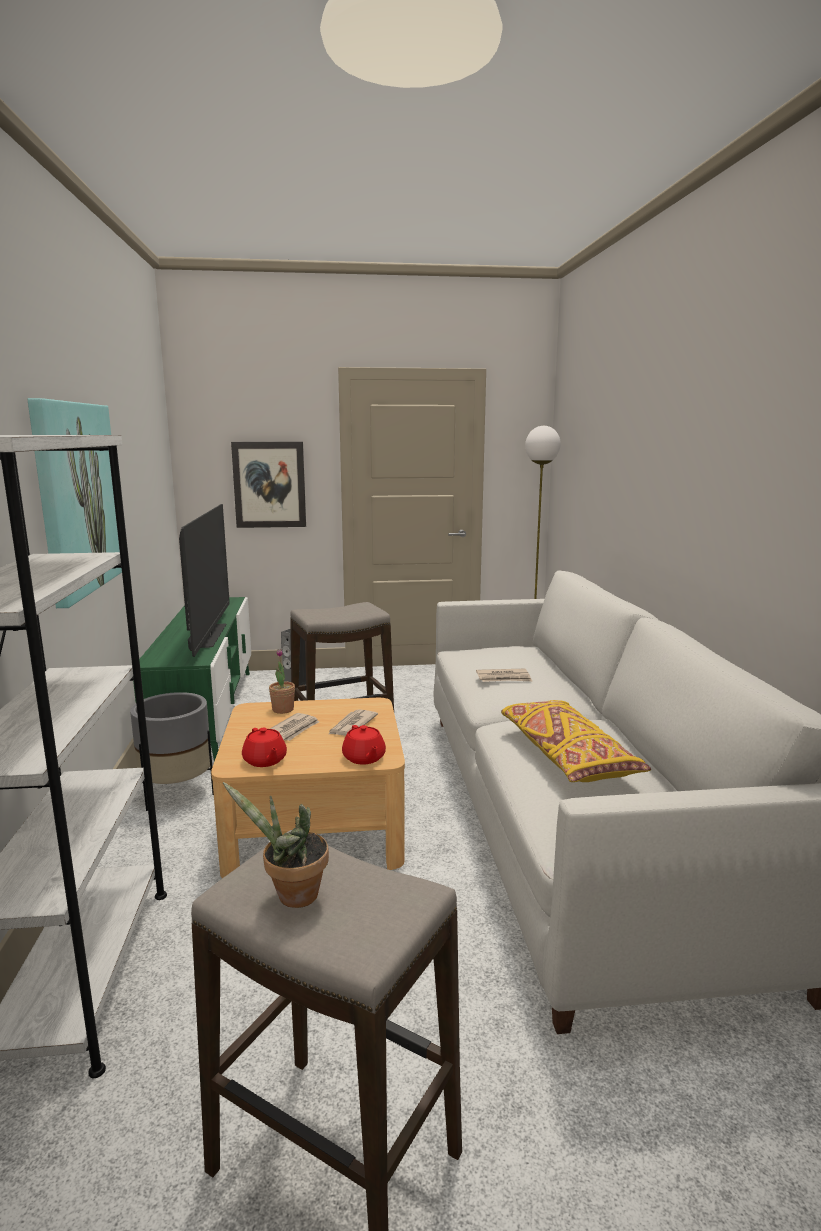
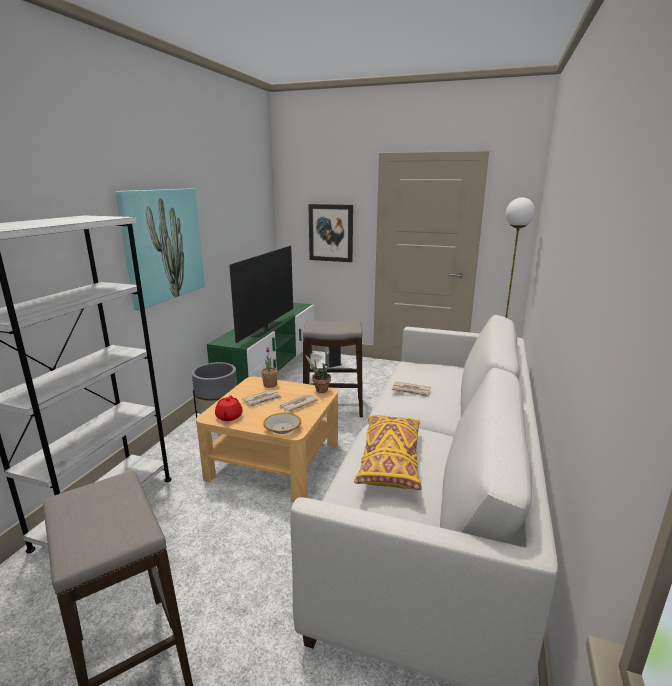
camera: 25 degrees right, 5 degrees up
potted plant [223,782,329,908] -> potted plant moved to [305,354,331,393]
red teapot [342,725,386,764] -> bowl [263,413,301,434]

